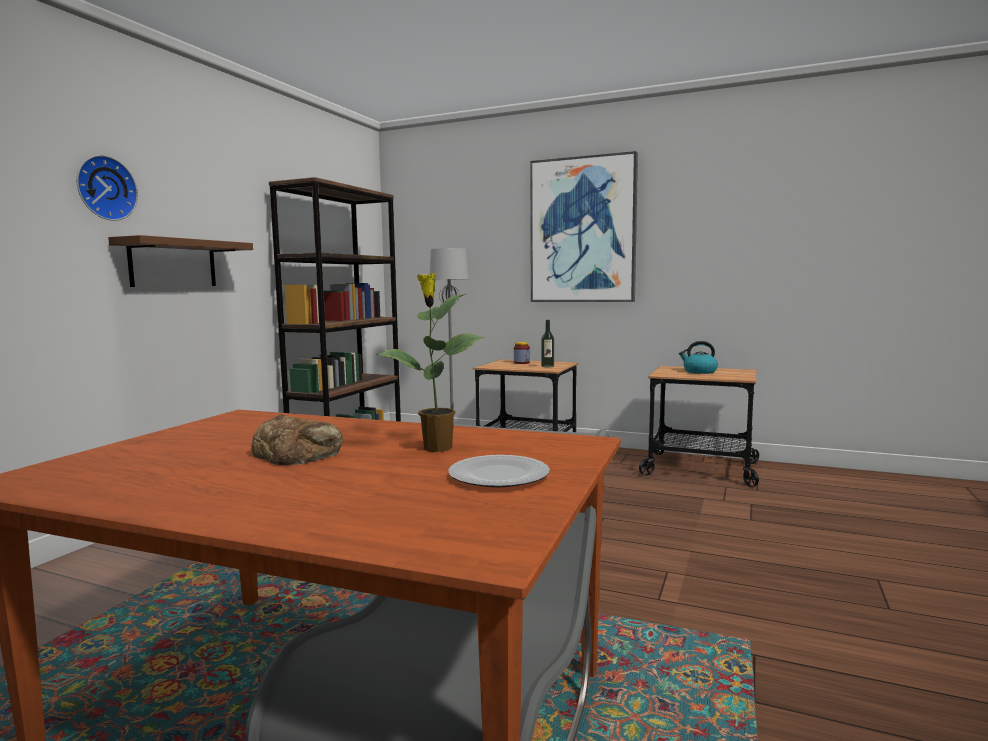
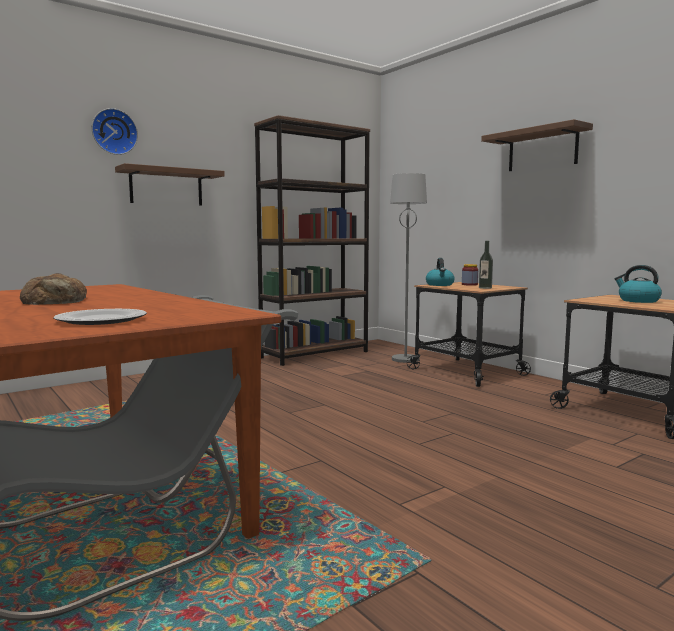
camera: 30 degrees right, 0 degrees up
potted plant [376,273,485,452] -> none
picture [530,151,638,302] -> brown shelf [481,119,593,171]
none -> kettle [426,258,455,286]

